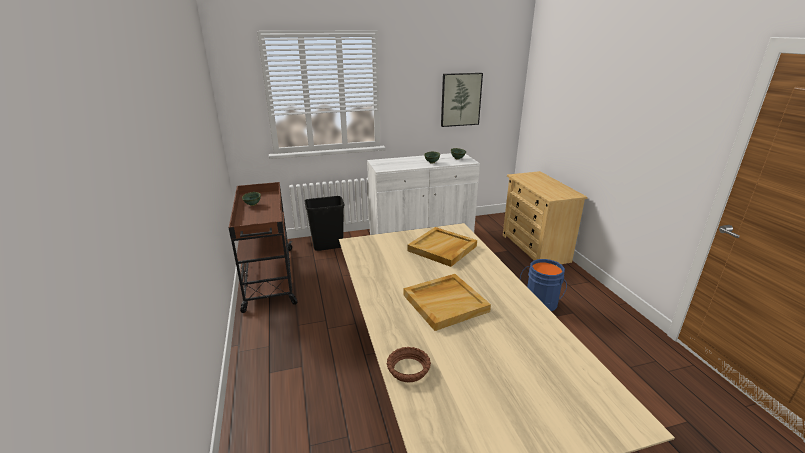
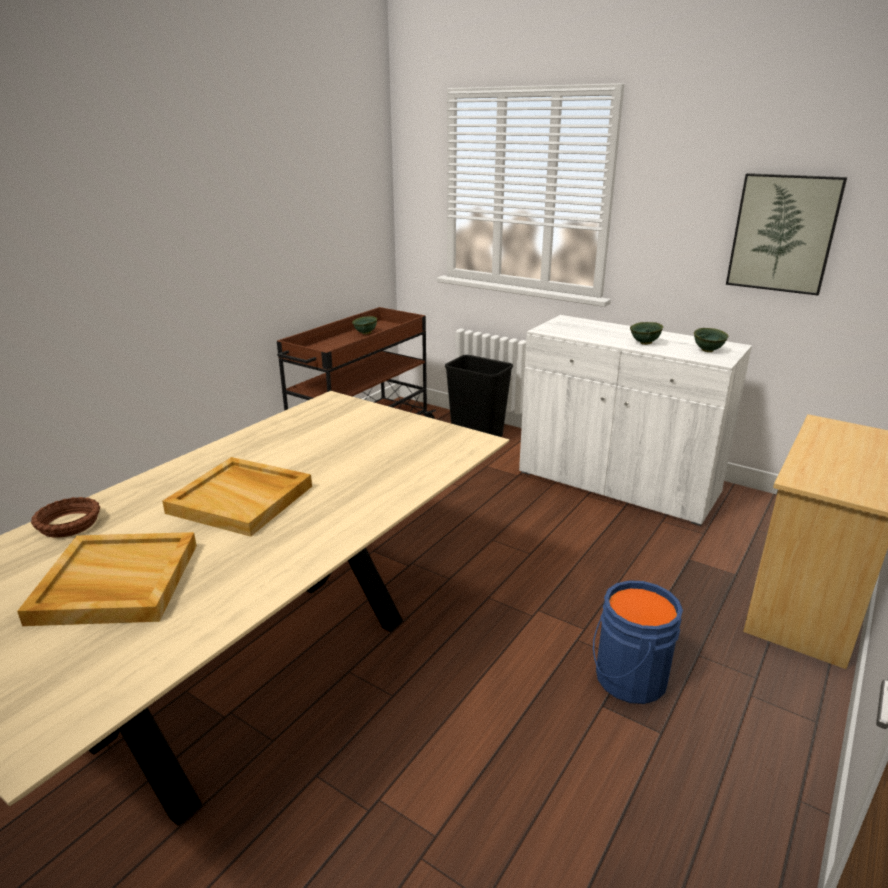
camera: 50 degrees right, 0 degrees up
beige tray [407,227,477,267] -> beige tray moved to [17,532,197,626]

